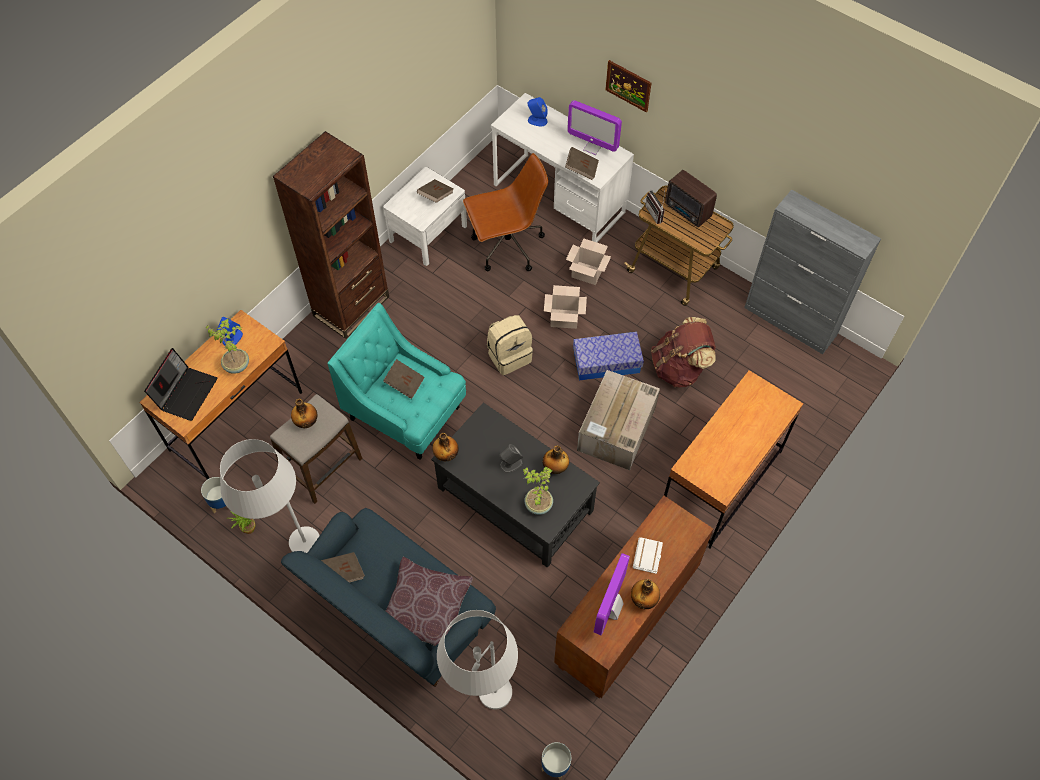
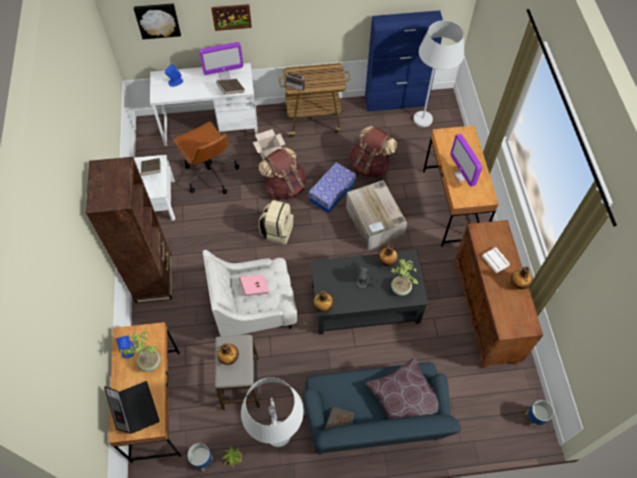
camera: 45 degrees left, 0 degrees up
turquoise armchair [327,303,466,460] -> white armchair [203,250,297,336]
brown book [383,359,425,399] -> pink book [239,275,270,297]
white floor lamp [437,610,518,709] -> white floor lamp moved to [413,20,464,127]
brown office chair [463,153,548,271] -> brown office chair turned 120 degrees clockwise [173,122,239,194]
cardboard box [544,285,587,329] -> brown backpack [259,147,306,200]
monitor [594,553,630,635] -> monitor moved to [450,133,482,187]
radio [665,170,717,227] -> none
grey cabinet [744,190,881,354] -> blue cabinet [365,10,443,112]
none -> picture [134,3,181,39]

